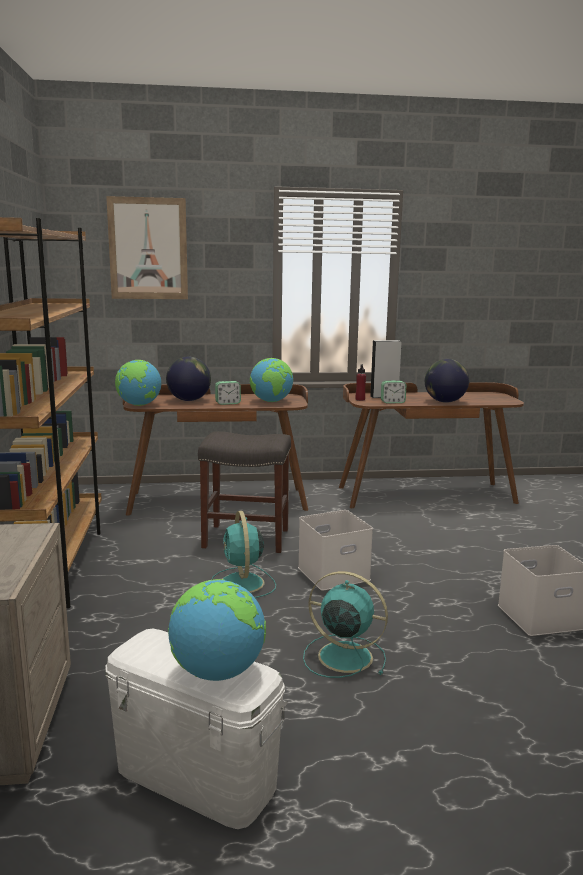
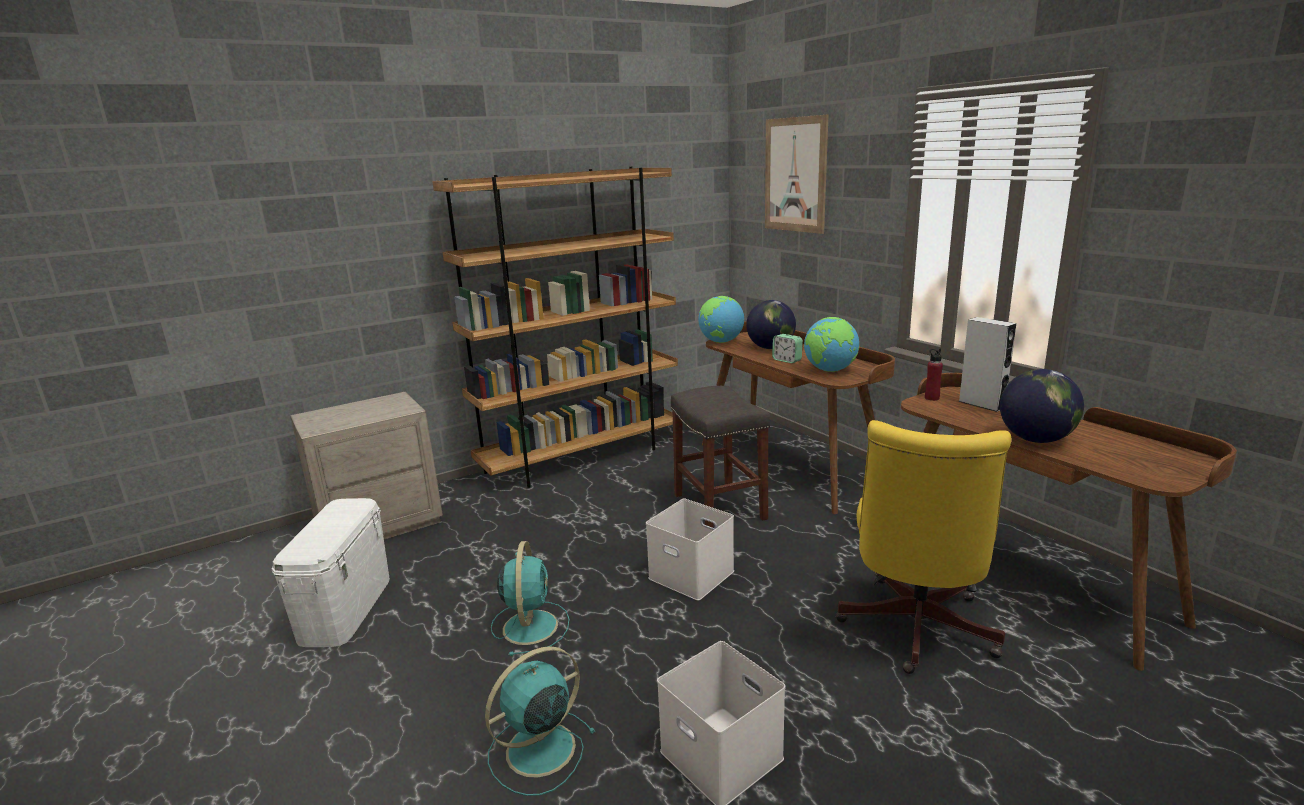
camera: 65 degrees right, 5 degrees up
globe [168,579,266,681] -> none
turquoise fan [211,511,276,598] -> turquoise fan moved to [485,646,595,796]
alarm clock [381,381,406,403] -> none
none -> yellow office chair [836,420,1011,674]

